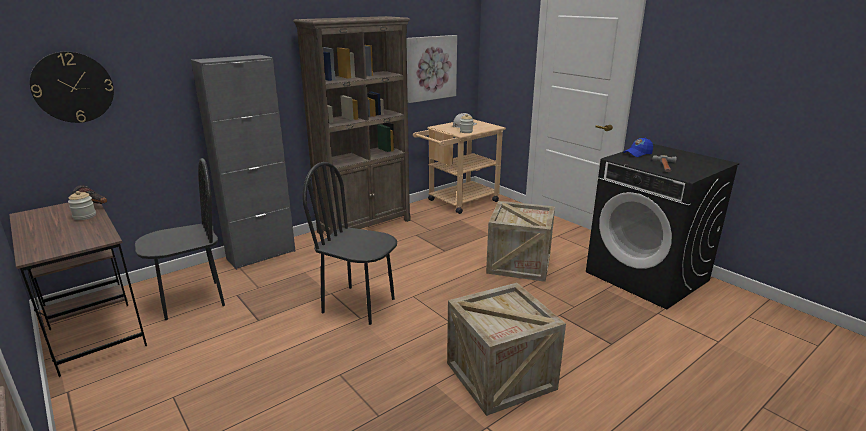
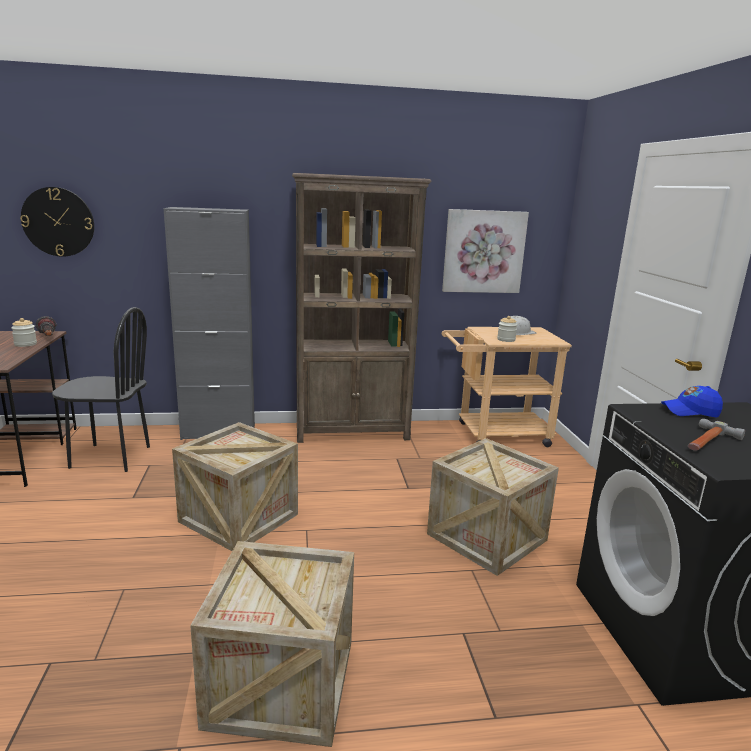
camera: 30 degrees right, 5 degrees down
black chair [302,162,397,325] -> crate [172,422,298,551]

